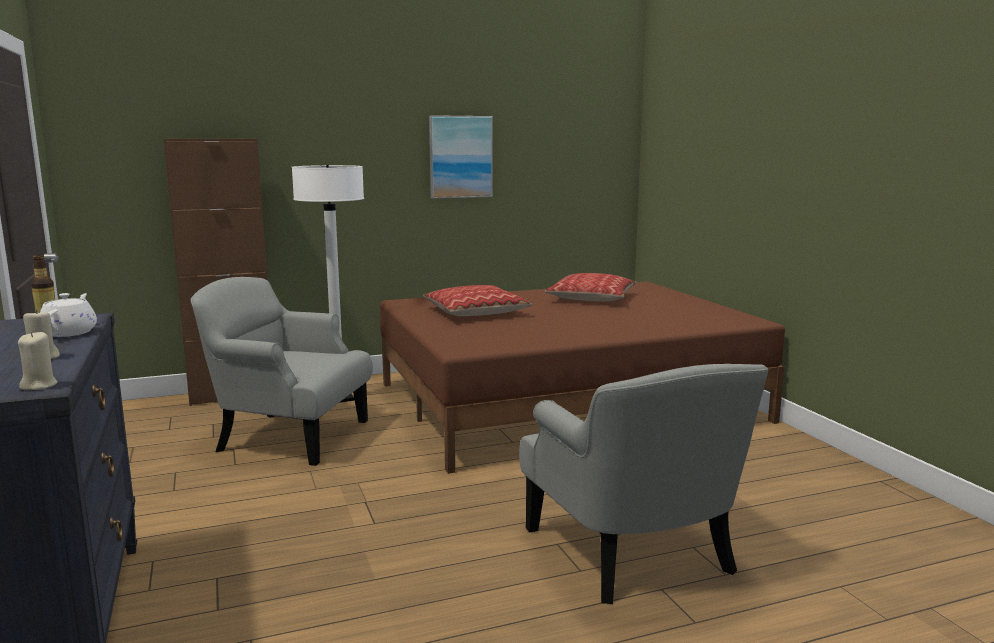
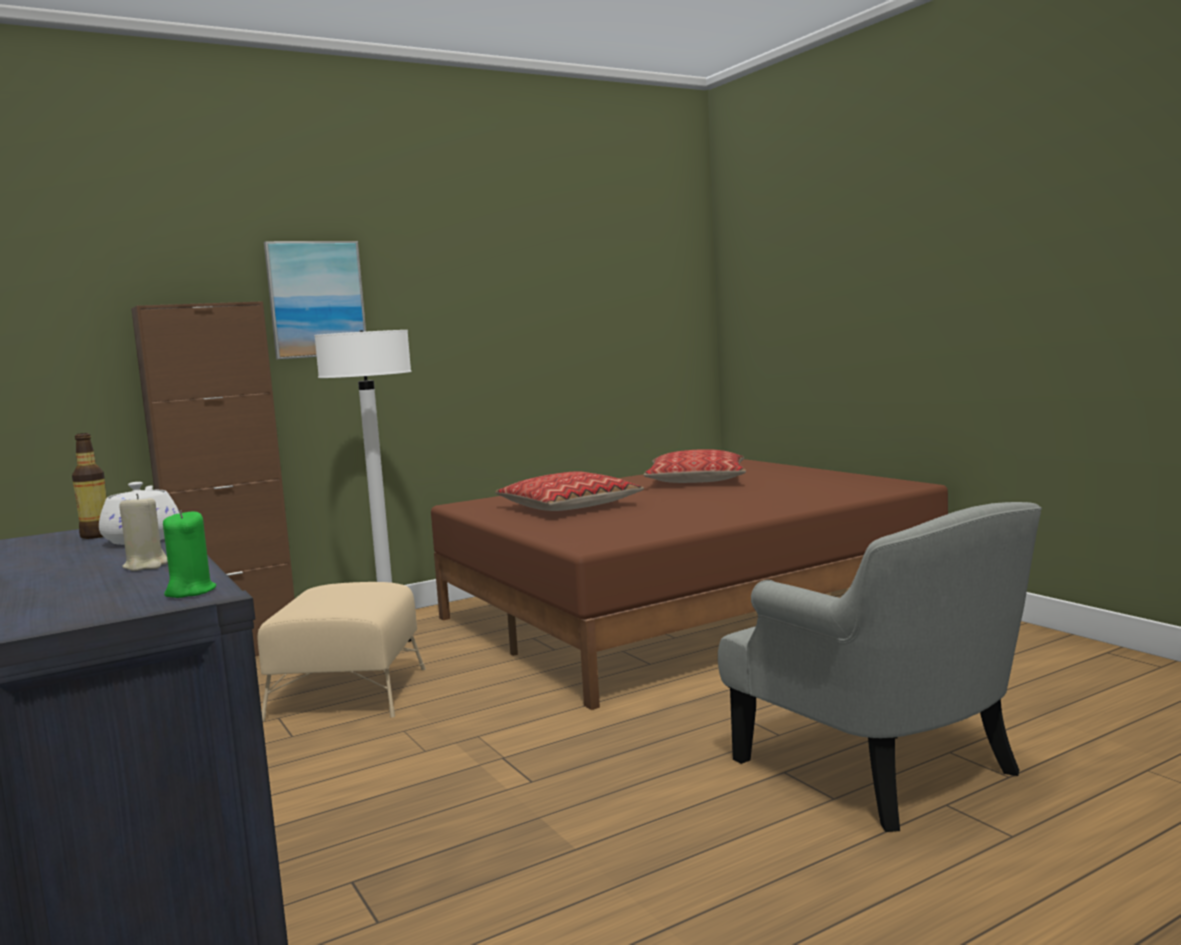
camera: 10 degrees left, 5 degrees down
beige candle [18,331,58,390] -> green candle [163,510,216,598]
grey armchair [191,277,373,466] -> beige ottoman [258,582,426,721]
picture [429,115,493,199] -> picture moved to [264,241,366,359]

